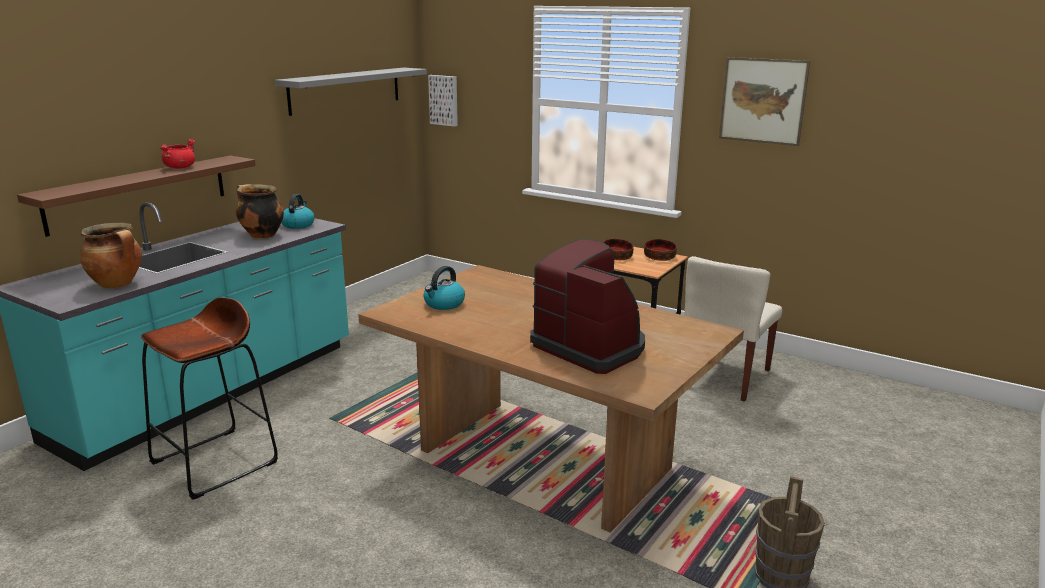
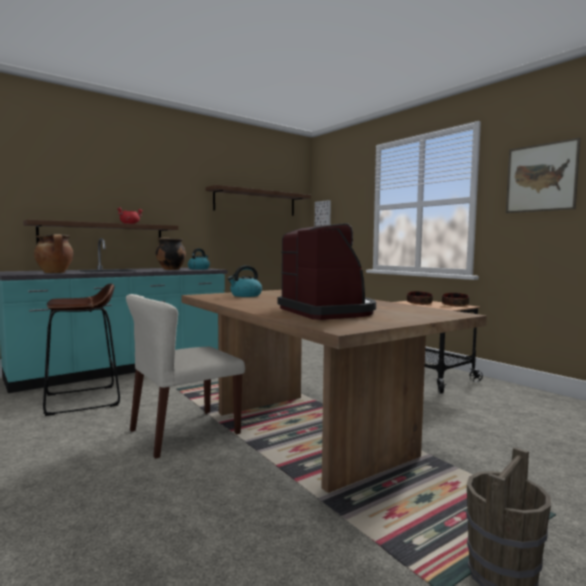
camera: 20 degrees right, 15 degrees down
grey shelf [275,68,427,116] -> brown shelf [205,185,311,216]
beige chair [684,256,782,402] -> beige chair moved to [126,294,245,459]

